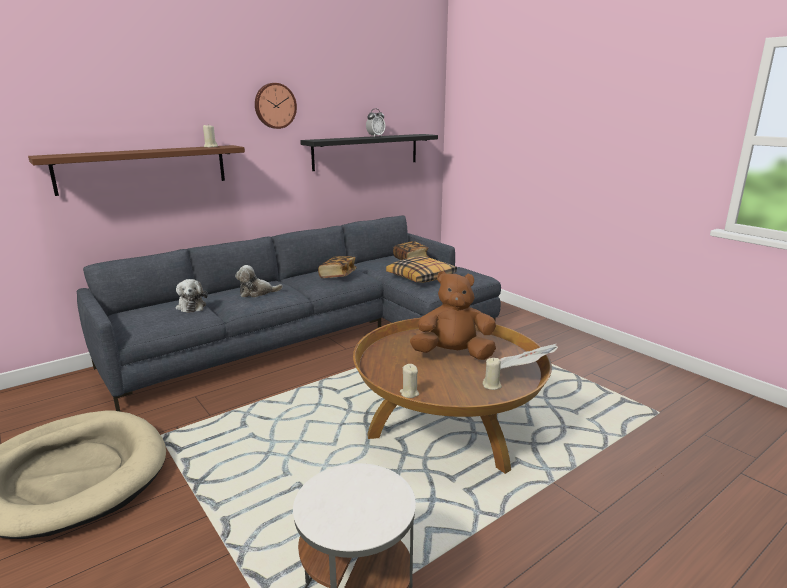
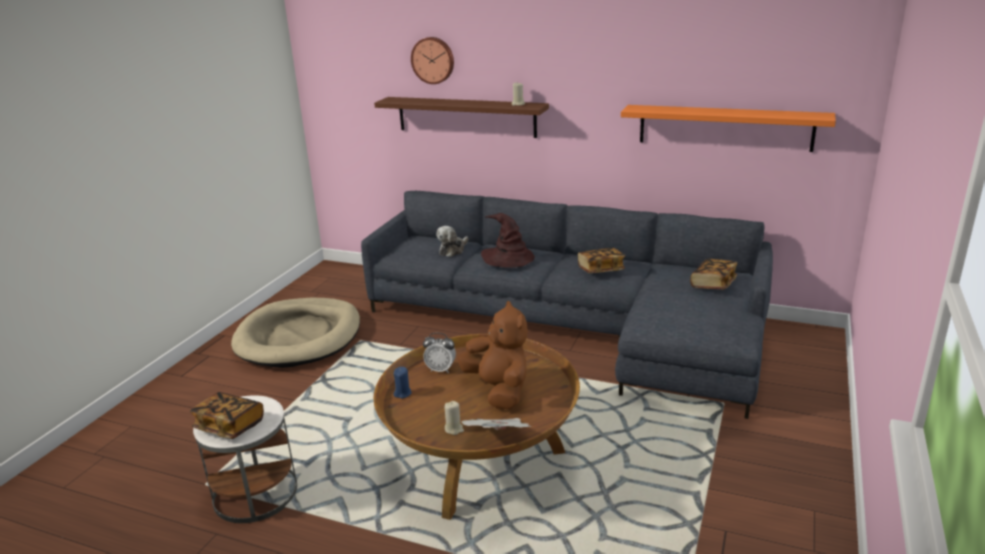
camera: 60 degrees right, 5 degrees up
plush toy [235,265,283,297] -> brown hat [481,213,535,268]
wall clock [255,83,297,129] -> wall clock moved to [411,37,454,84]
black shelf [300,134,438,171] -> orange shelf [621,105,836,152]
alarm clock [366,108,385,137] -> alarm clock moved to [423,333,456,373]
pillow [386,256,457,283] -> none
beige candle [400,364,419,398] -> blue candle [394,367,412,398]
none -> book [190,392,264,439]

